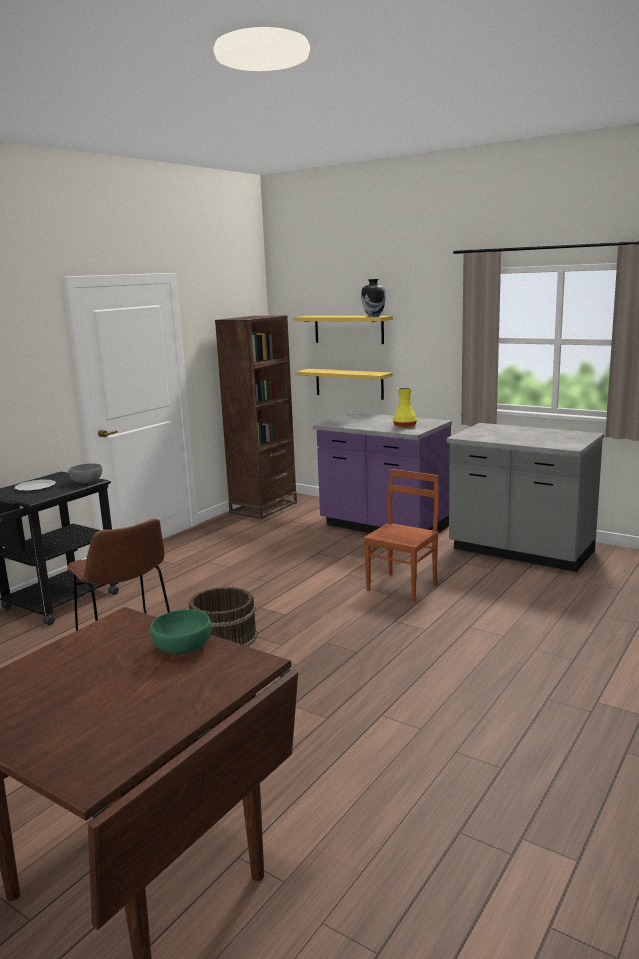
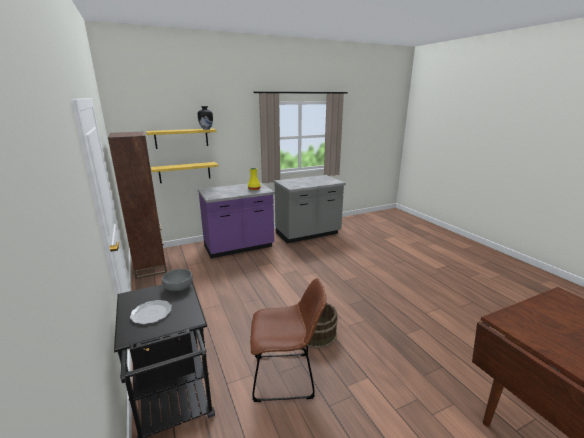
camera: 60 degrees left, 5 degrees up
green bowl [150,609,212,654] -> none
brown chair [363,469,439,602] -> none

